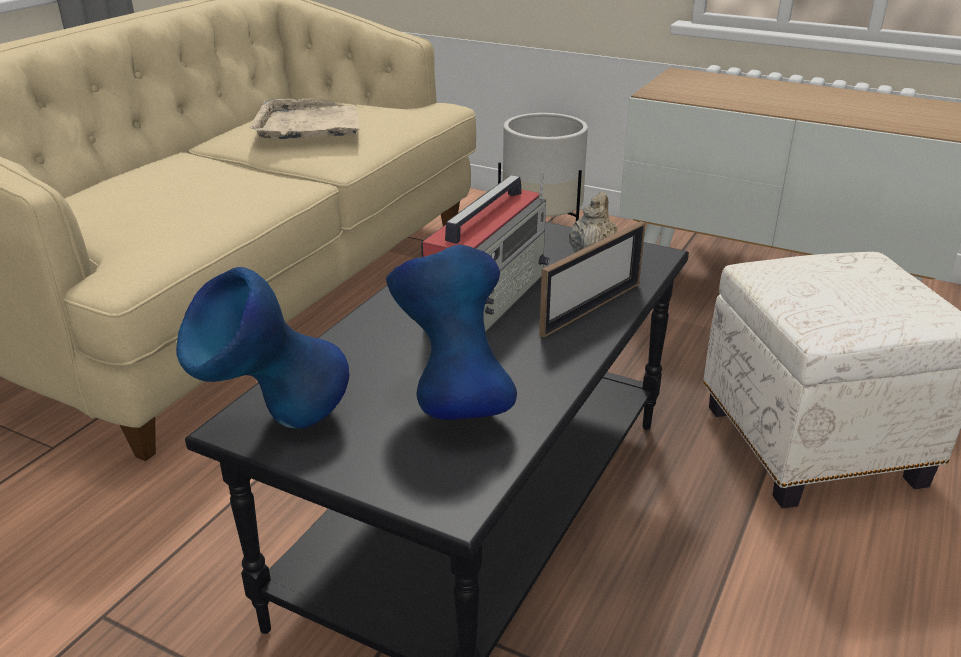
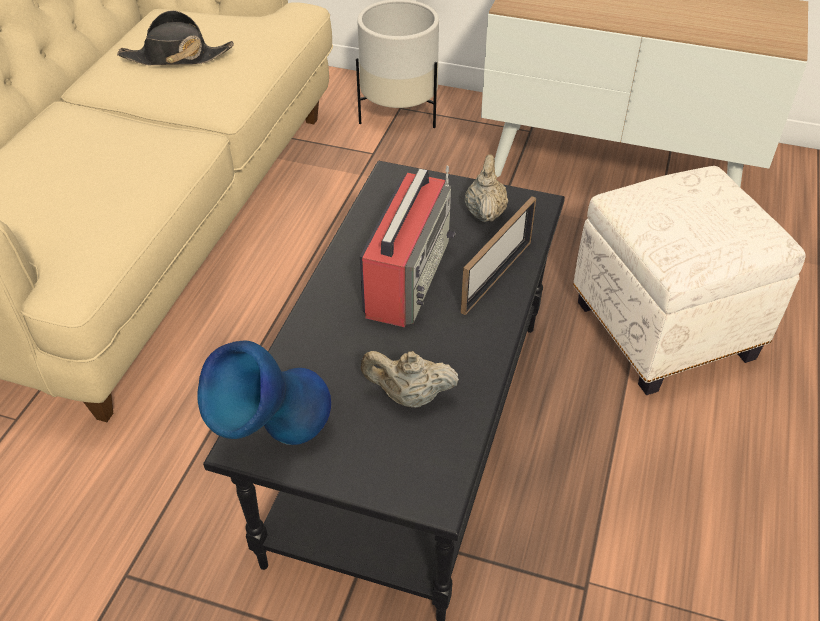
camera: 10 degrees left, 15 degrees up
beige tray [249,98,360,139] -> black hat [117,10,234,65]
blue vase [386,245,517,420] -> beige teapot [361,351,459,407]

